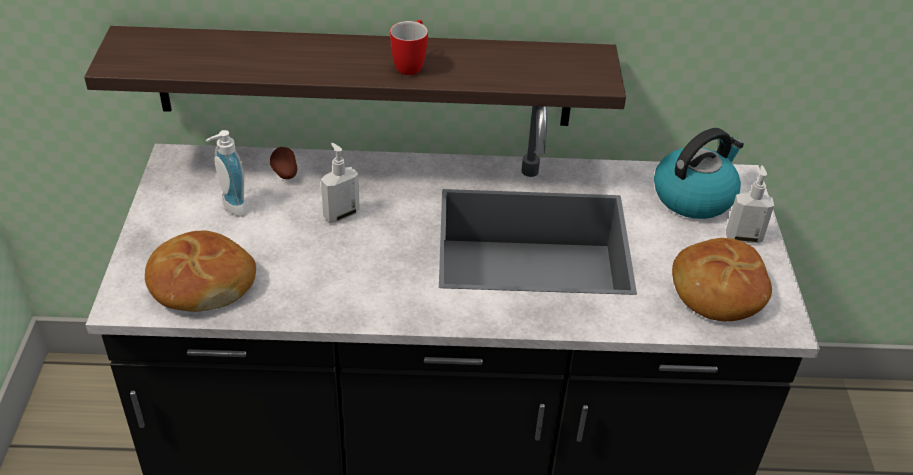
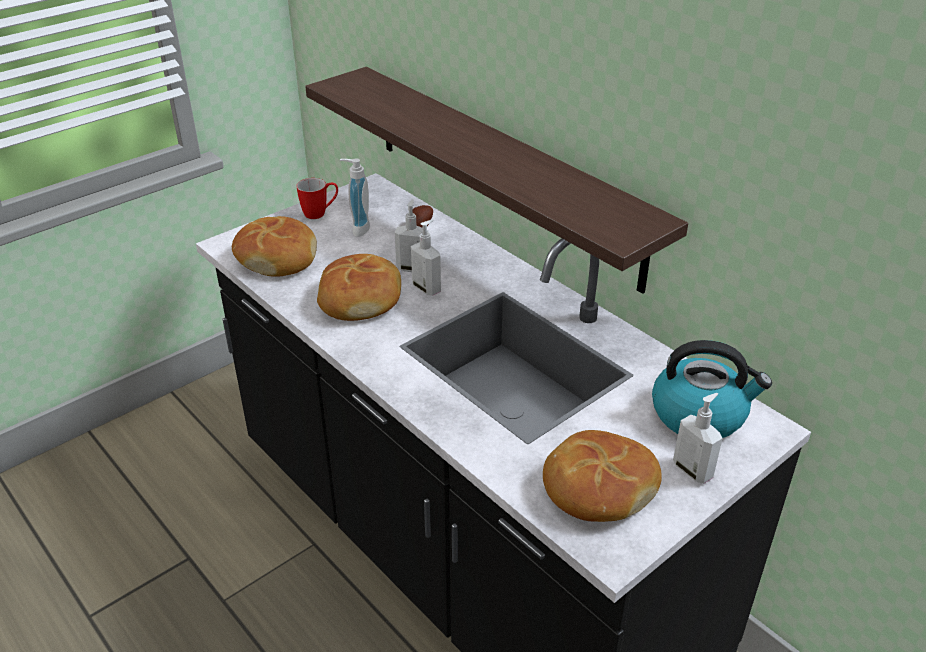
camera: 50 degrees right, 5 degrees down
mug [390,20,428,75] -> mug moved to [296,178,338,219]
none -> bread [317,254,401,321]
none -> soap dispenser [411,220,441,296]

